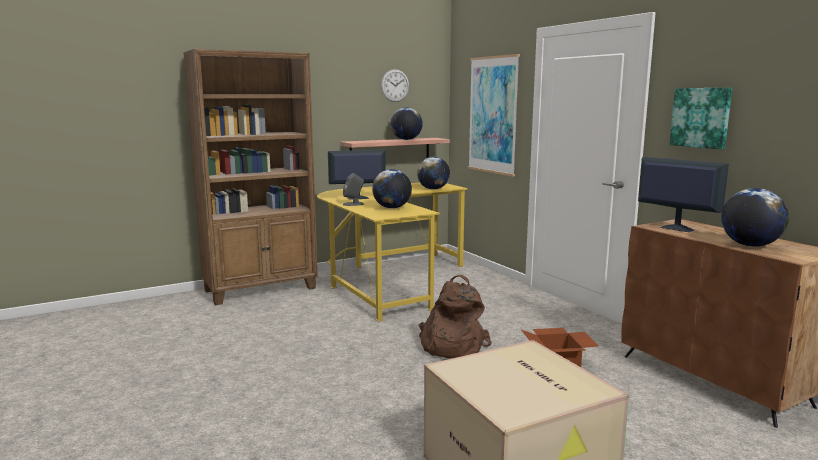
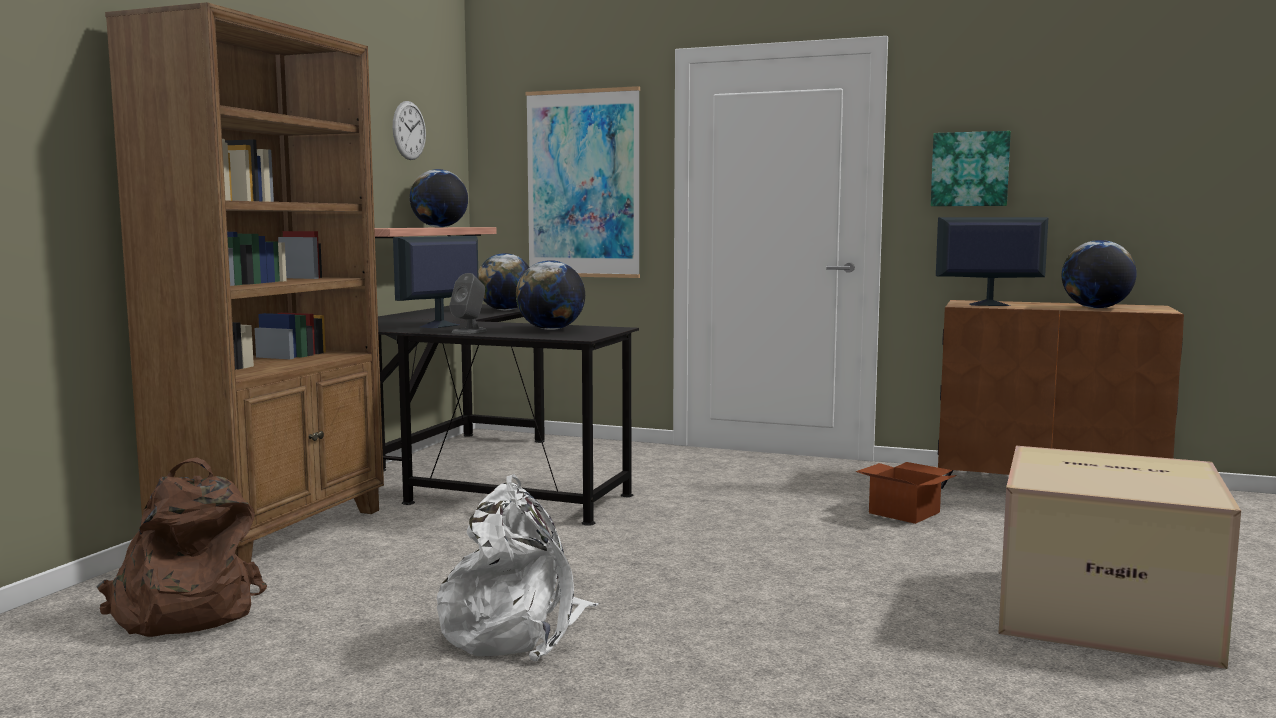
camera: 40 degrees left, 5 degrees down
yellow desk [317,183,468,321] -> black desk [378,304,639,526]
brown backpack [418,275,492,359] -> brown backpack moved to [97,457,267,637]
none -> white backpack [437,474,599,661]

